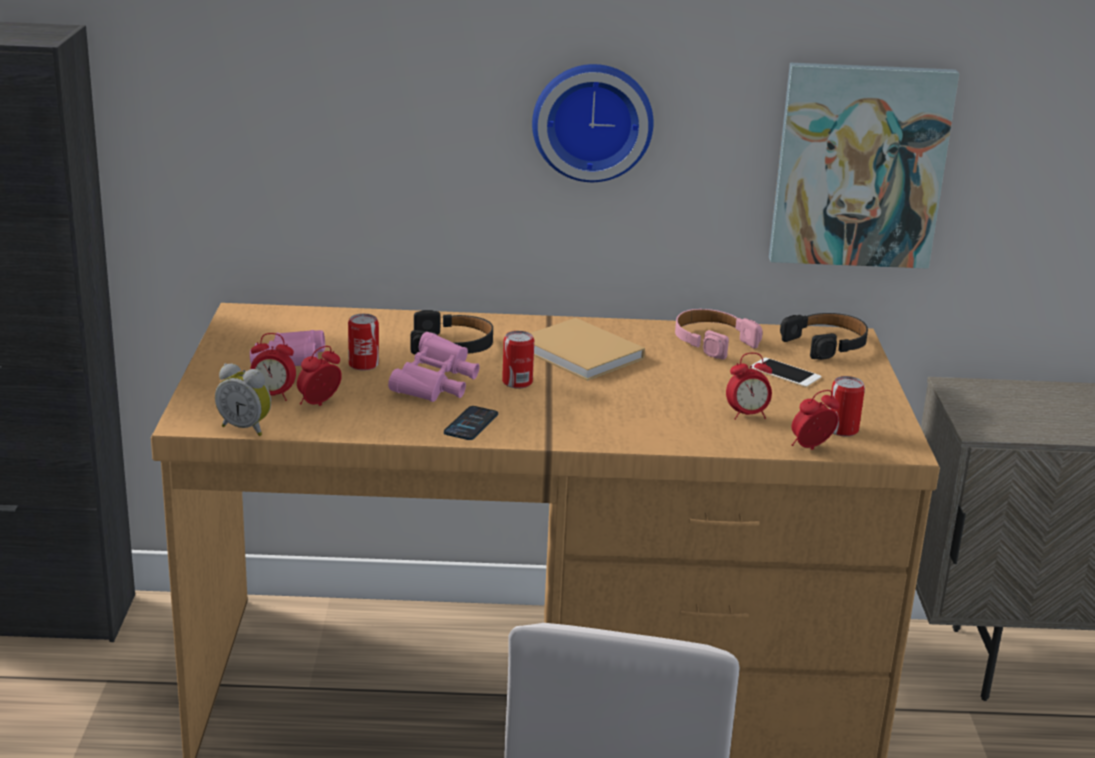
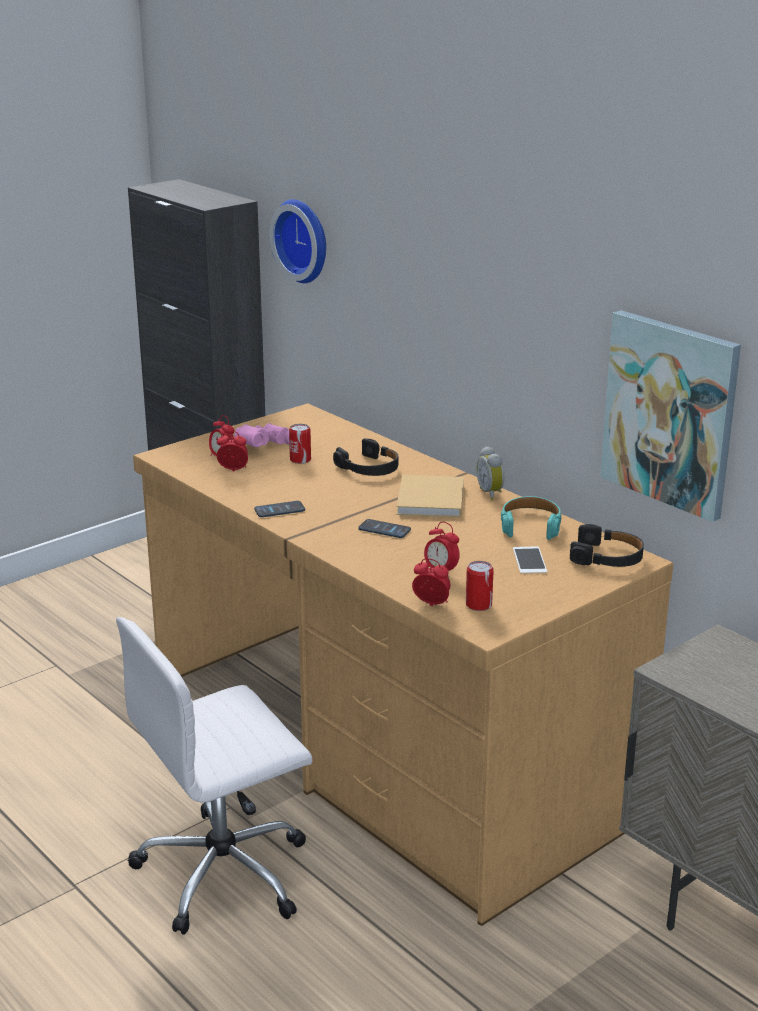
camera: 50 degrees right, 0 degrees up
alarm clock [215,363,271,436] -> alarm clock moved to [477,446,504,500]
pink binoculars [388,332,479,402] -> none
can [502,331,534,388] -> none
wall clock [532,64,653,182] -> wall clock moved to [270,199,326,283]
pink headphones [675,309,763,360] -> turquoise headphones [501,496,562,540]
none -> phone [358,519,411,538]

